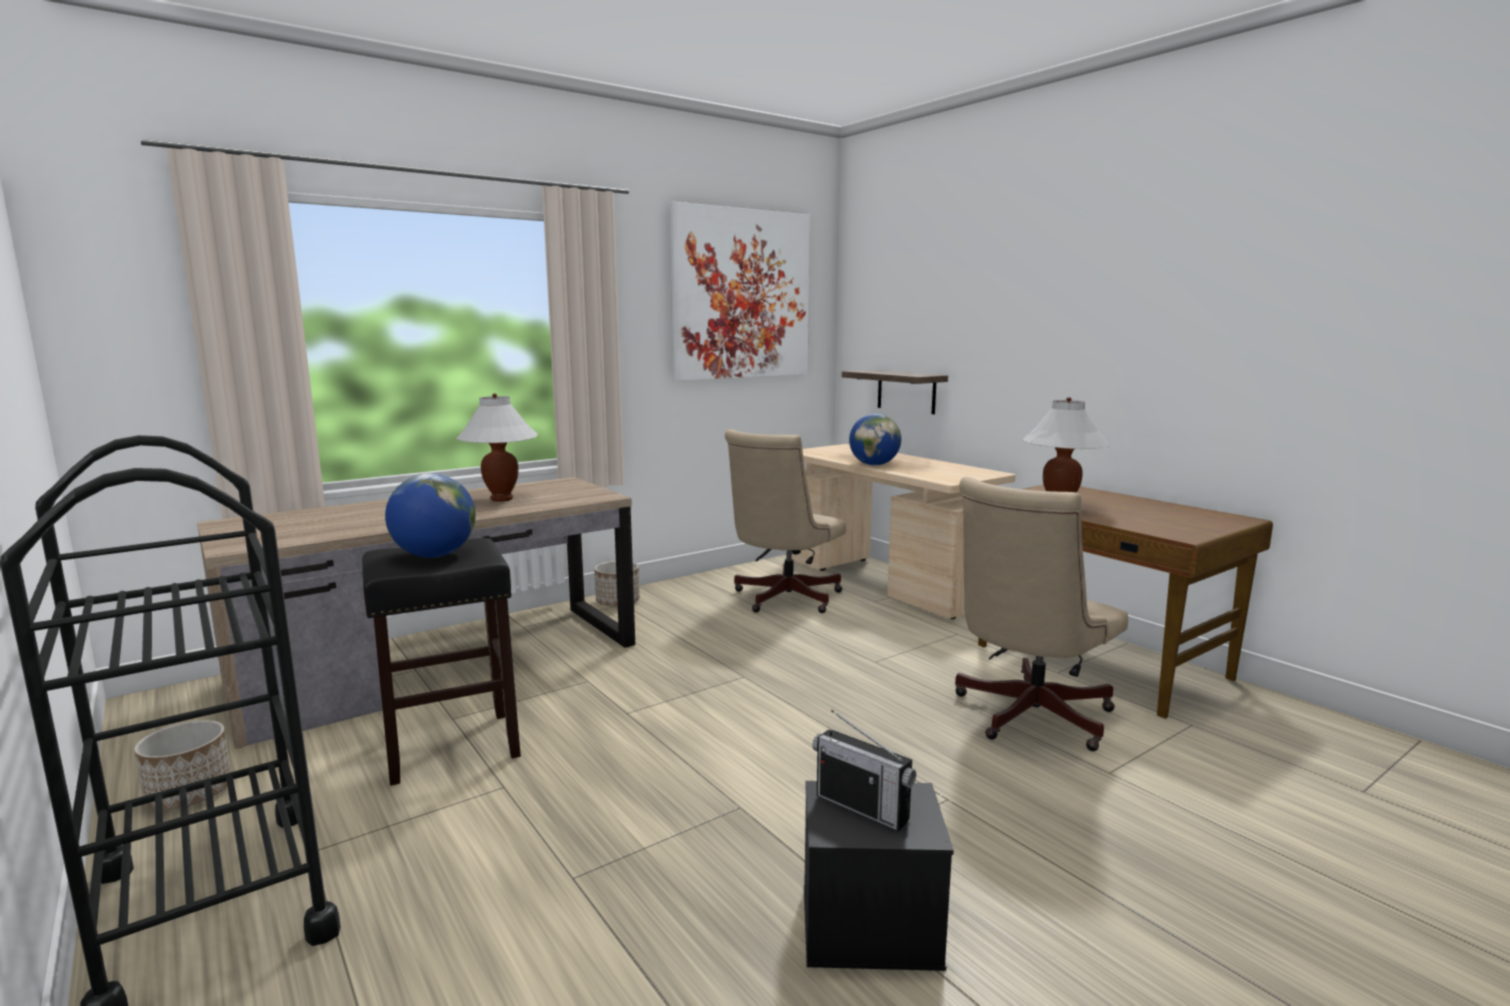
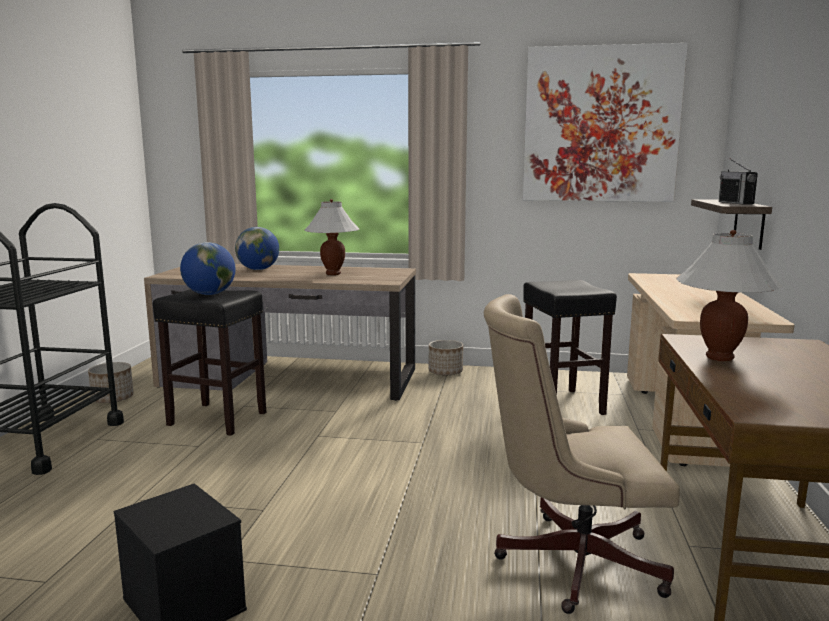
camera: 45 degrees right, 0 degrees up
beige office chair [725,429,846,613] -> black stool [523,280,617,415]
radio [812,710,916,832] -> radio moved to [719,158,758,205]
globe [849,414,901,466] -> globe moved to [235,227,279,270]

